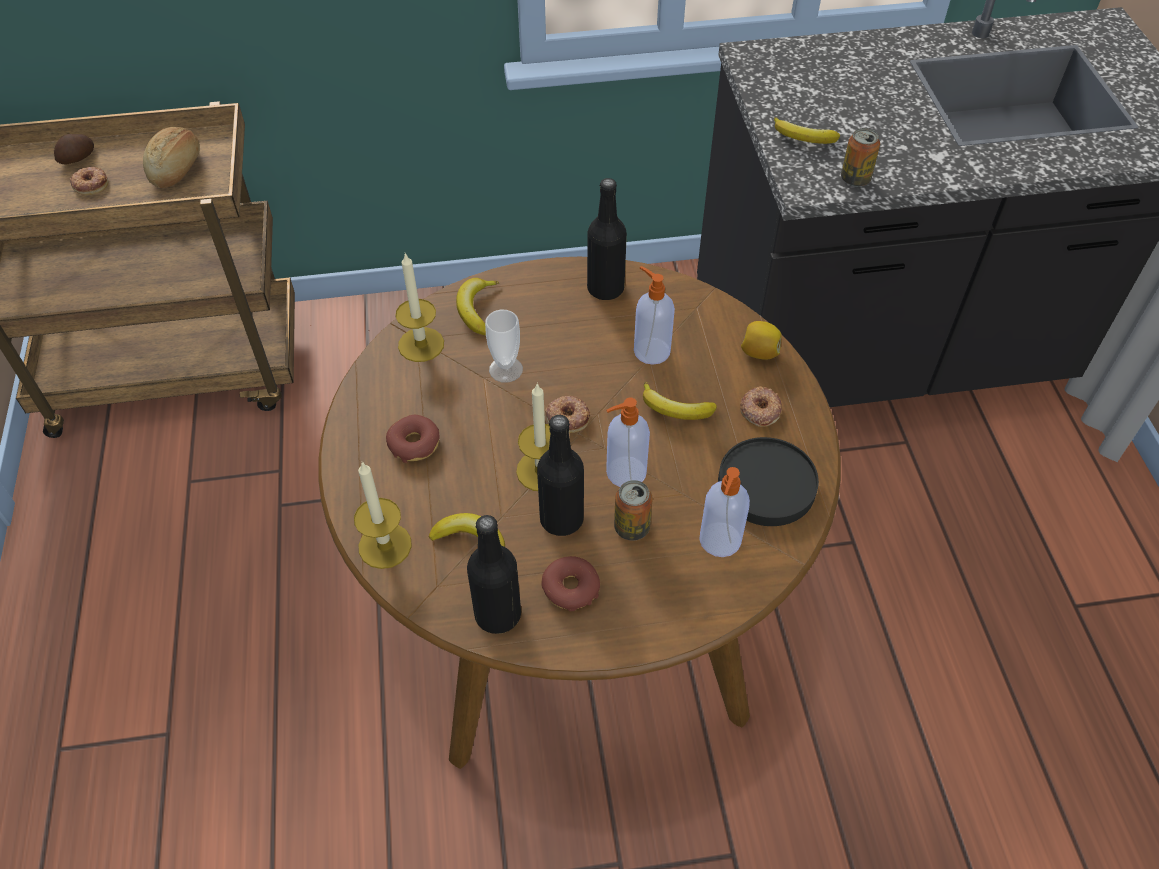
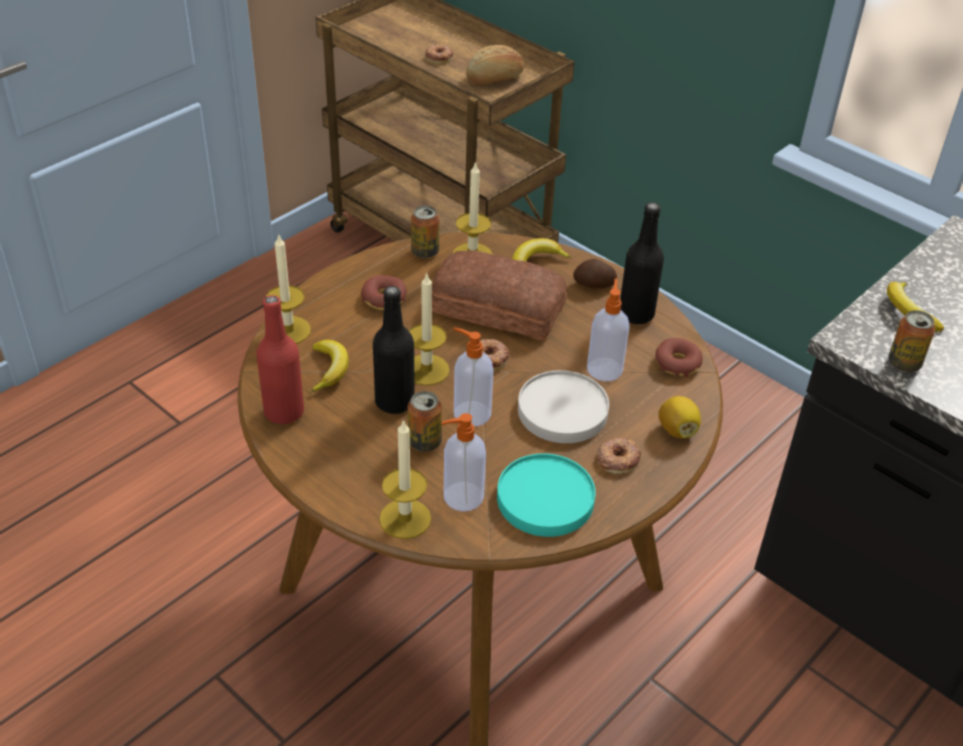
camera: 50 degrees right, 10 degrees down
potato [54,134,94,164] -> potato moved to [573,259,617,288]
black bottle [467,515,521,634] -> red bottle [256,295,304,424]
cup [485,310,523,383] -> bread [432,251,567,340]
donut [541,556,600,611] -> donut moved to [655,338,703,378]
banana [643,382,717,420] -> white plate [518,370,609,443]
black plate [718,437,819,526] -> turquoise plate [497,453,596,537]
none -> candle [379,419,431,539]
none -> can [411,205,439,258]

